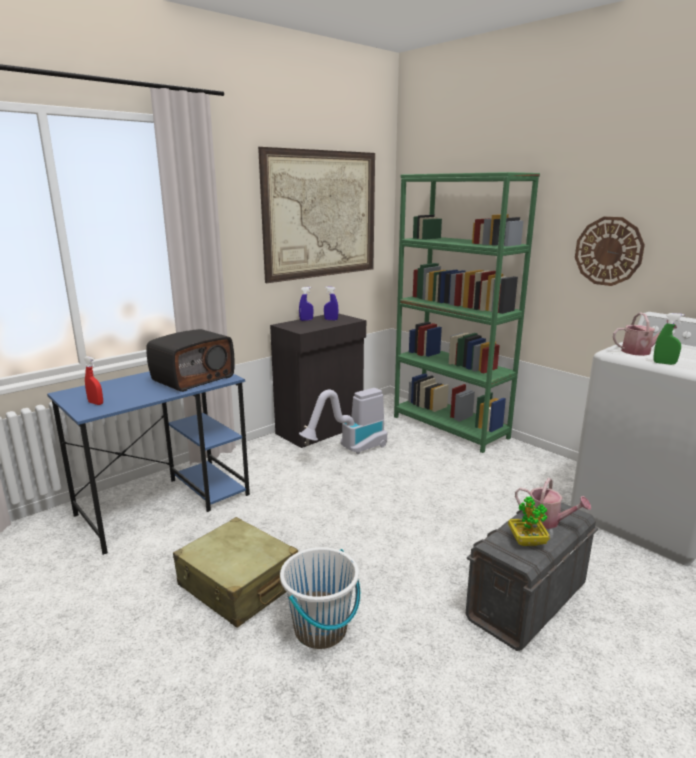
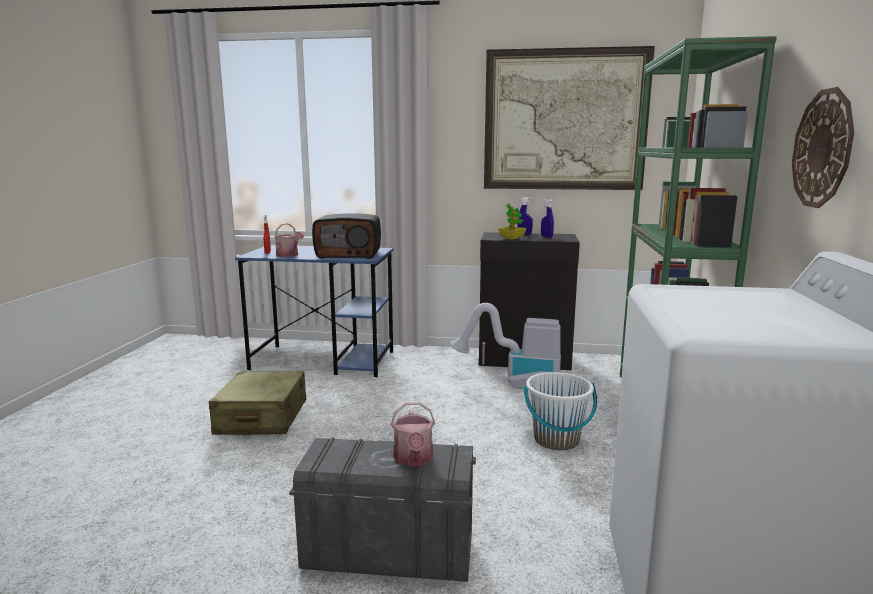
camera: 50 degrees right, 5 degrees down
white bucket [280,547,360,649] -> white bucket moved to [523,372,597,450]
potted plant [508,497,550,546] -> potted plant moved to [498,204,526,240]
watering can [613,312,677,356] -> watering can moved to [275,223,304,257]
green spray bottle [653,313,685,365] -> none

